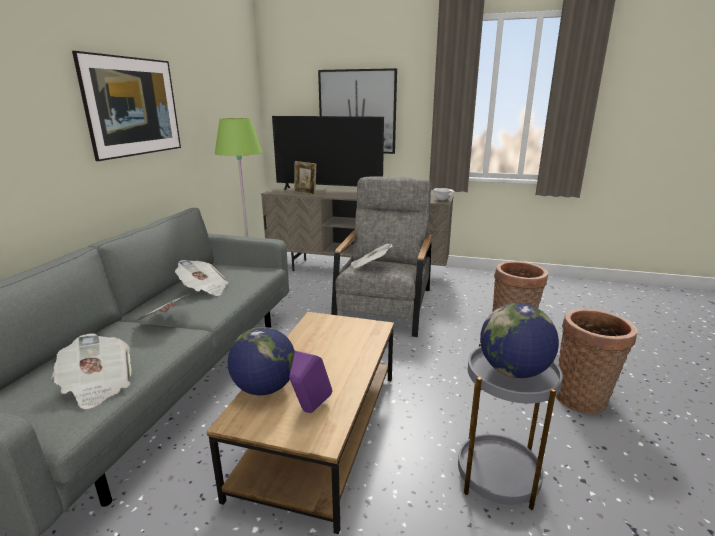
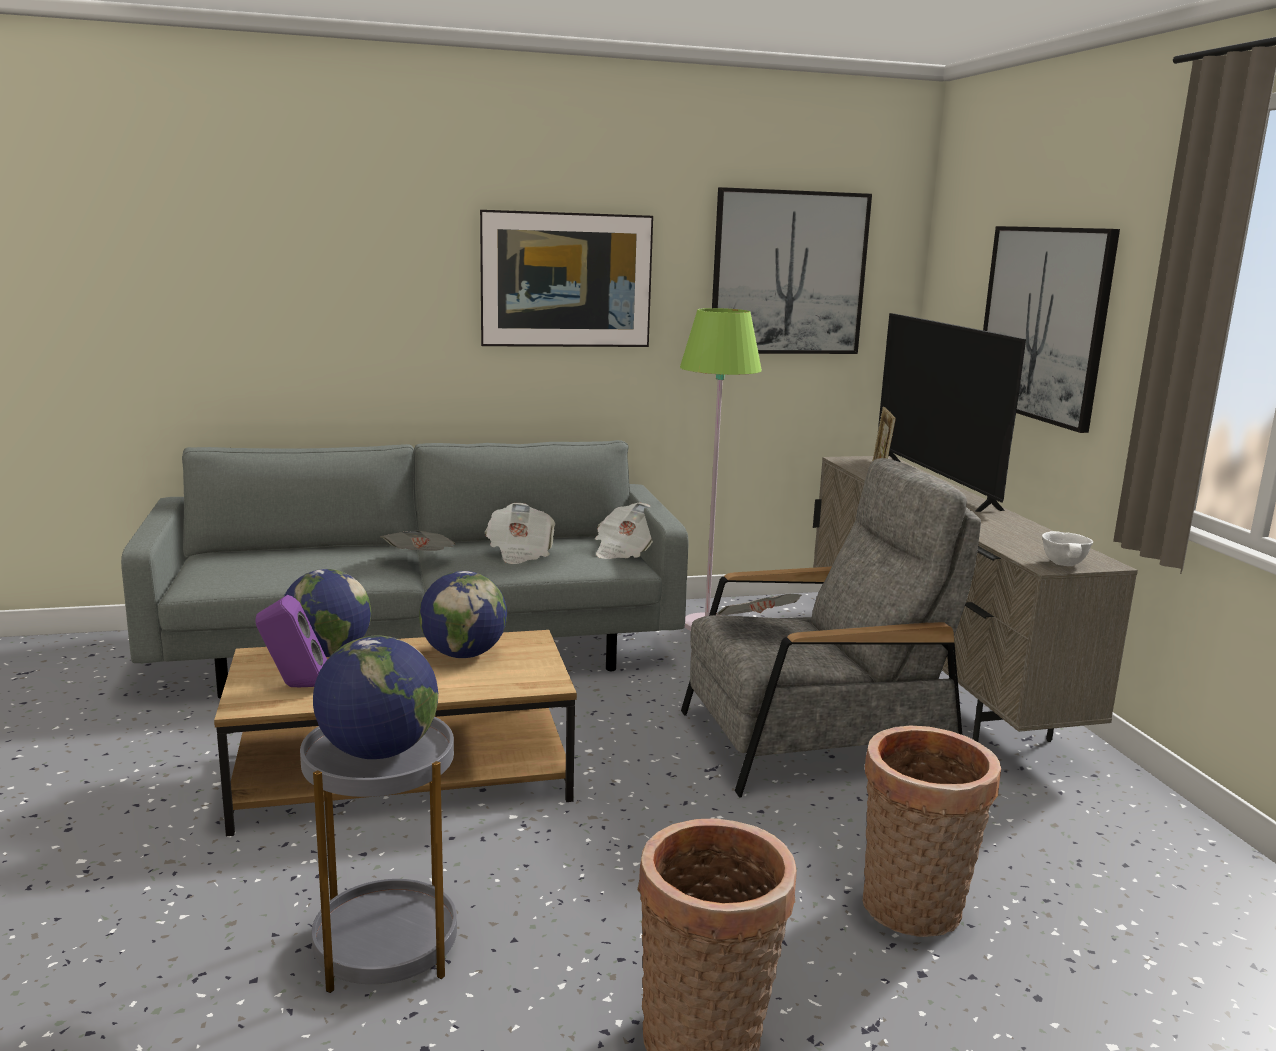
camera: 60 degrees right, 5 degrees down
newspaper [51,333,131,409] -> newspaper moved to [595,503,653,559]
none -> globe [419,571,507,658]
none -> picture [712,187,872,354]

